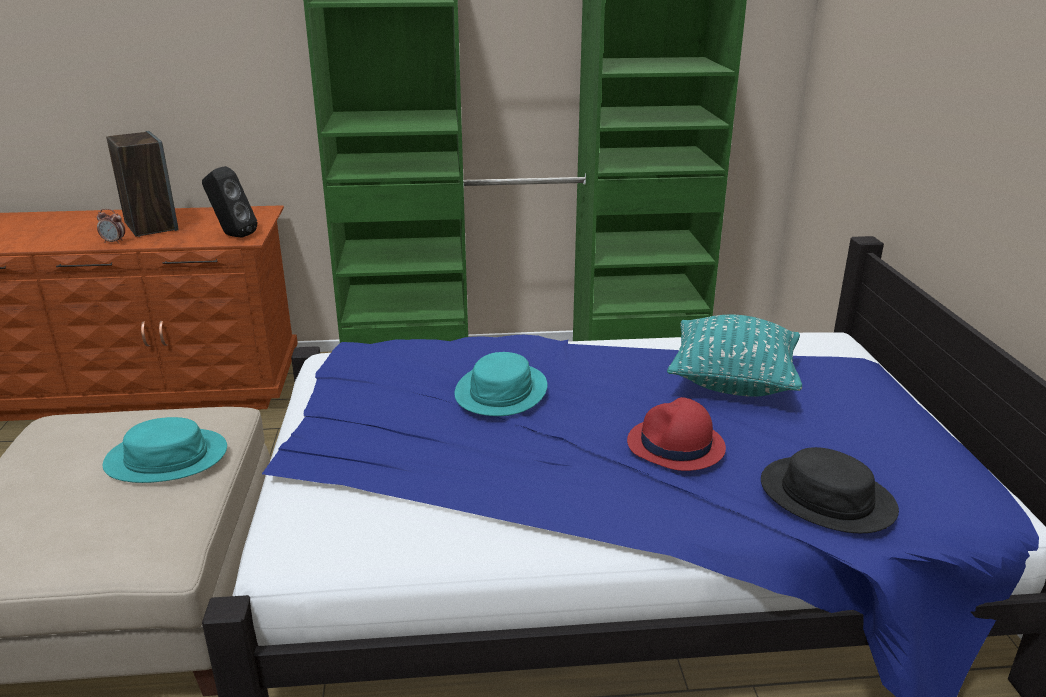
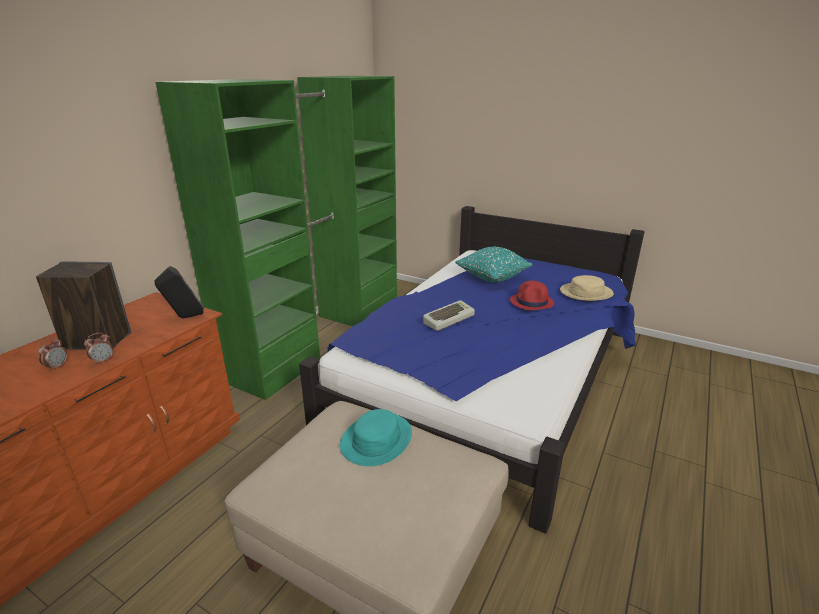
camera: 55 degrees left, 0 degrees up
turquoise hat [454,352,548,416] -> keyboard [423,300,475,331]
black hat [761,447,899,533] -> beige hat [560,275,614,301]
none -> alarm clock [38,337,67,371]

